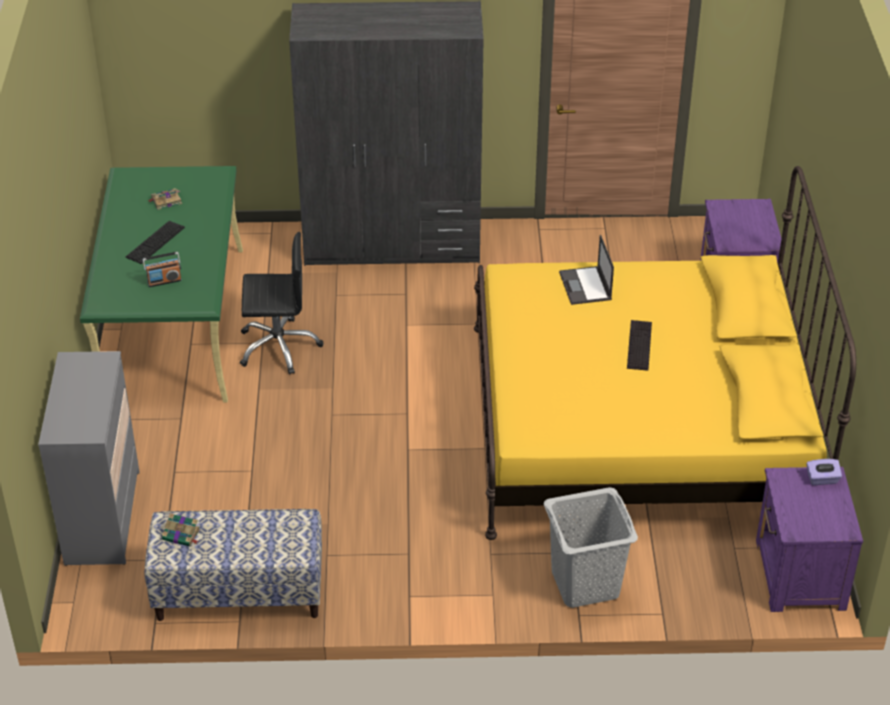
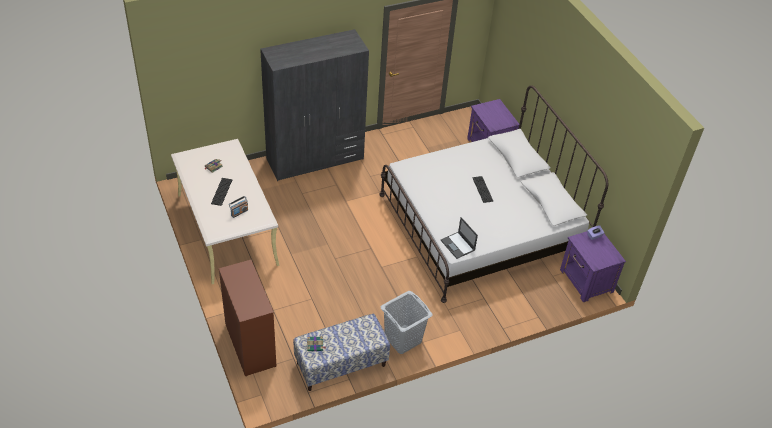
camera: 25 degrees left, 5 degrees up
grey dresser [38,351,140,566] -> brown dresser [219,260,276,376]
green desk [80,166,243,402] -> beige desk [171,139,279,284]
black office chair [240,232,323,375] -> none
yellow bed [474,166,856,540] -> white bed [379,85,608,303]
grey laundry basket [544,487,638,608] -> grey laundry basket moved to [381,291,432,354]
laptop [559,235,614,305] -> laptop moved to [441,217,478,259]

